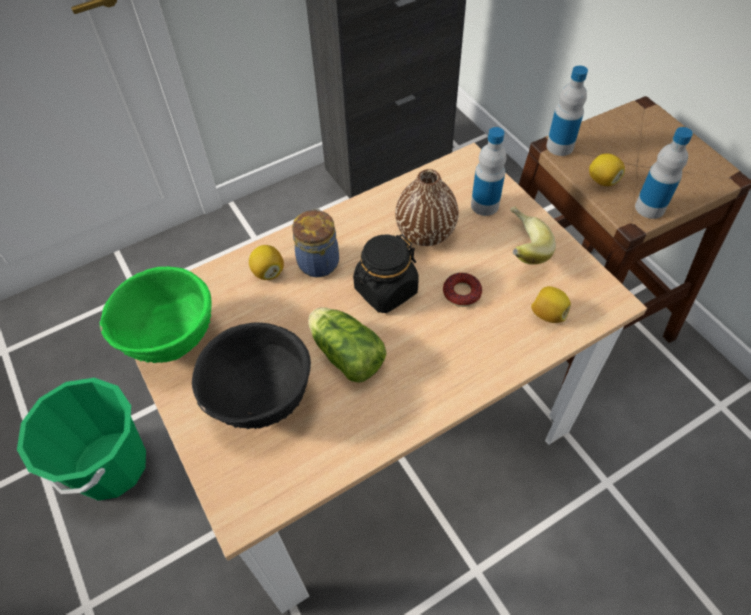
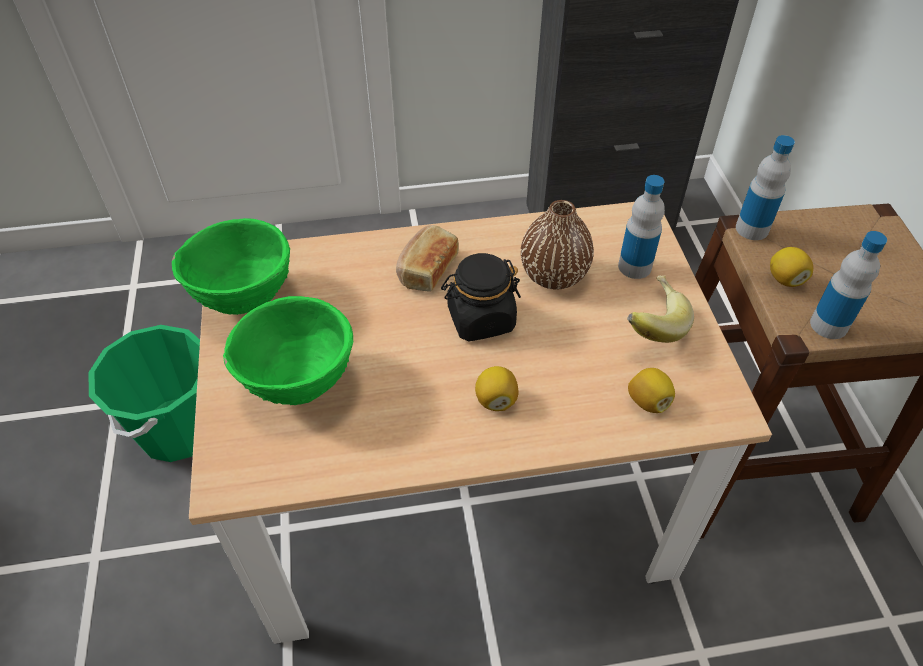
camera: 20 degrees right, 5 degrees down
black bowl [192,322,311,429] -> green bowl [223,296,353,405]
lemon [249,245,284,280] -> lemon moved to [475,366,519,411]
jar [292,208,339,277] -> bread [396,225,459,292]
lettuce [308,307,386,383] -> none
donut [443,273,482,307] -> none

